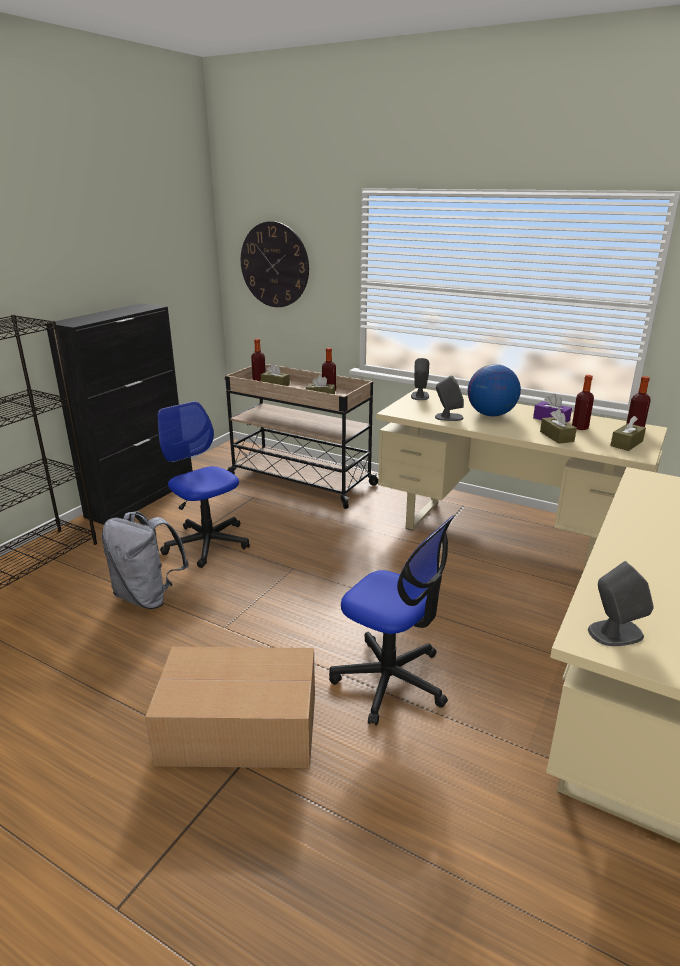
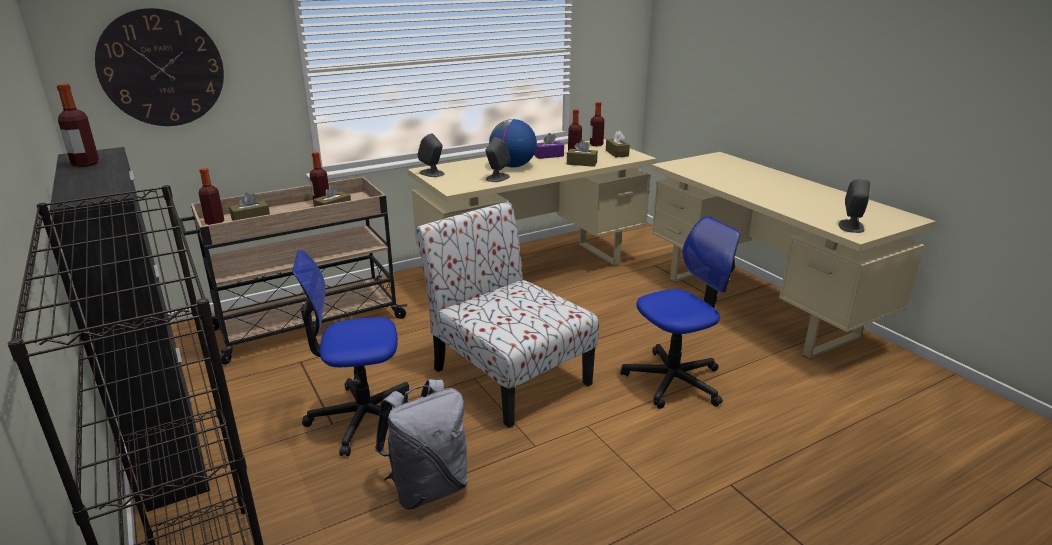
camera: 60 degrees left, 0 degrees up
cardboard box [145,647,315,768] -> none
none -> bottle [57,84,99,167]
none -> chair [416,202,599,428]

